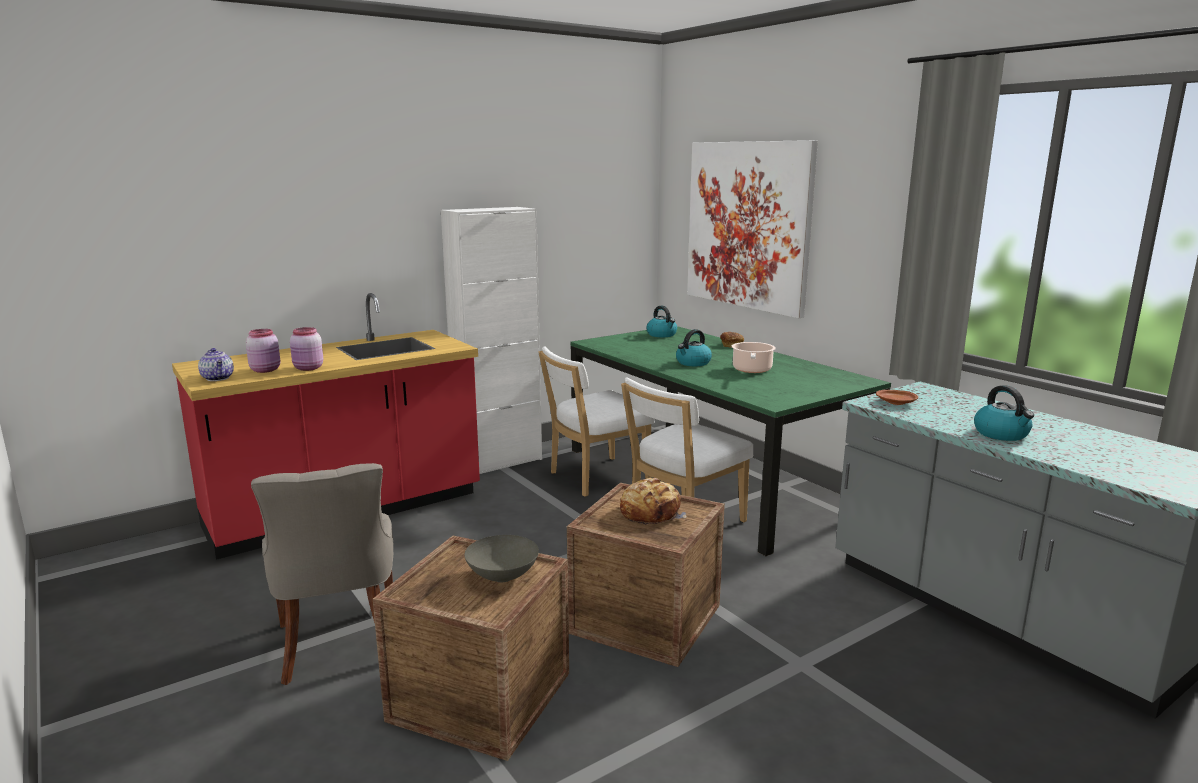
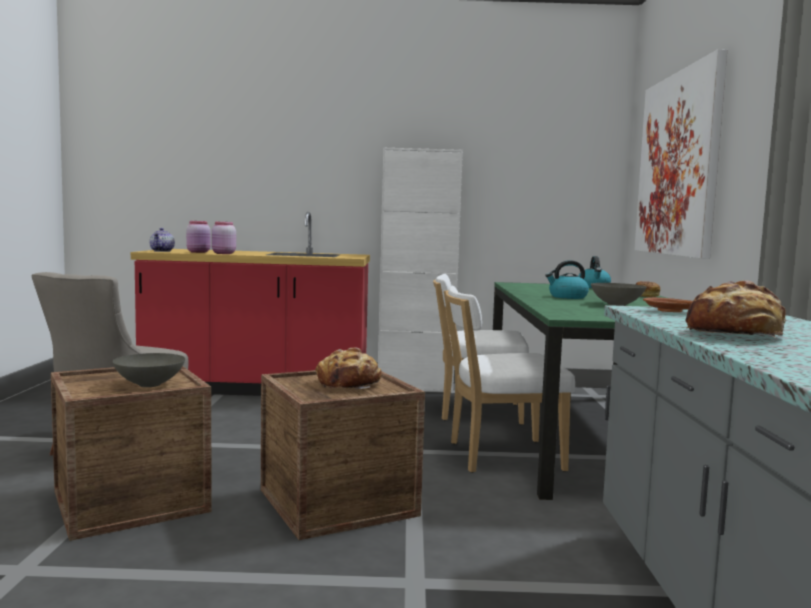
camera: 35 degrees right, 10 degrees down
cooking pot [732,342,776,373] -> grey bowl [591,283,646,306]
kettle [974,385,1034,441] -> bread [685,281,786,338]

